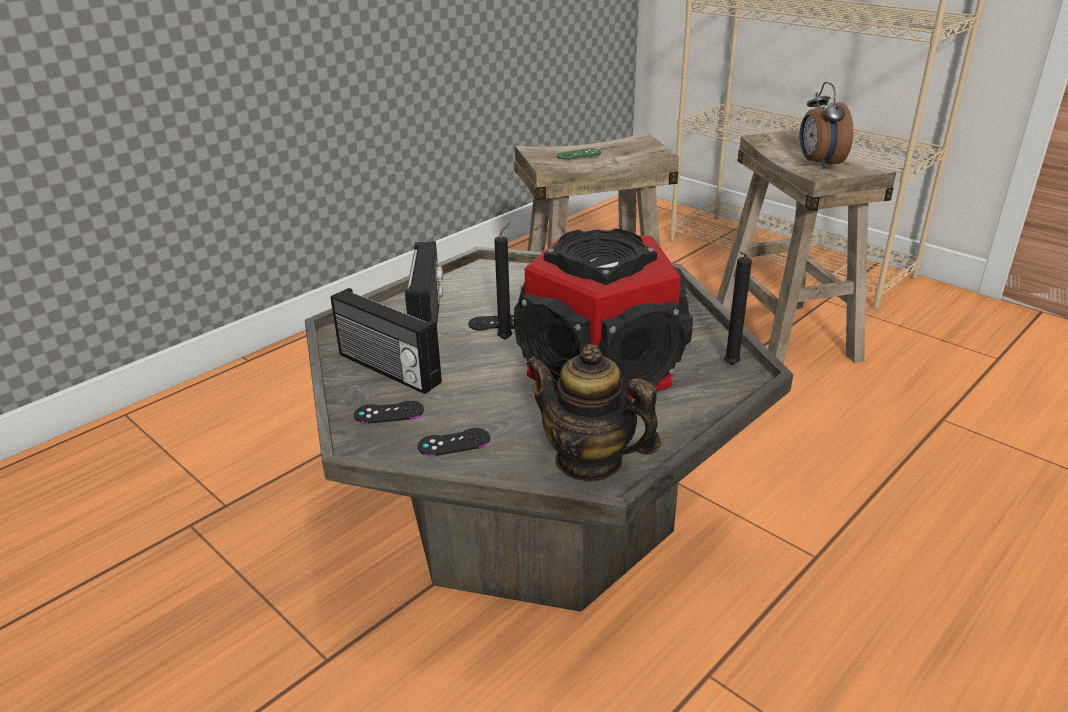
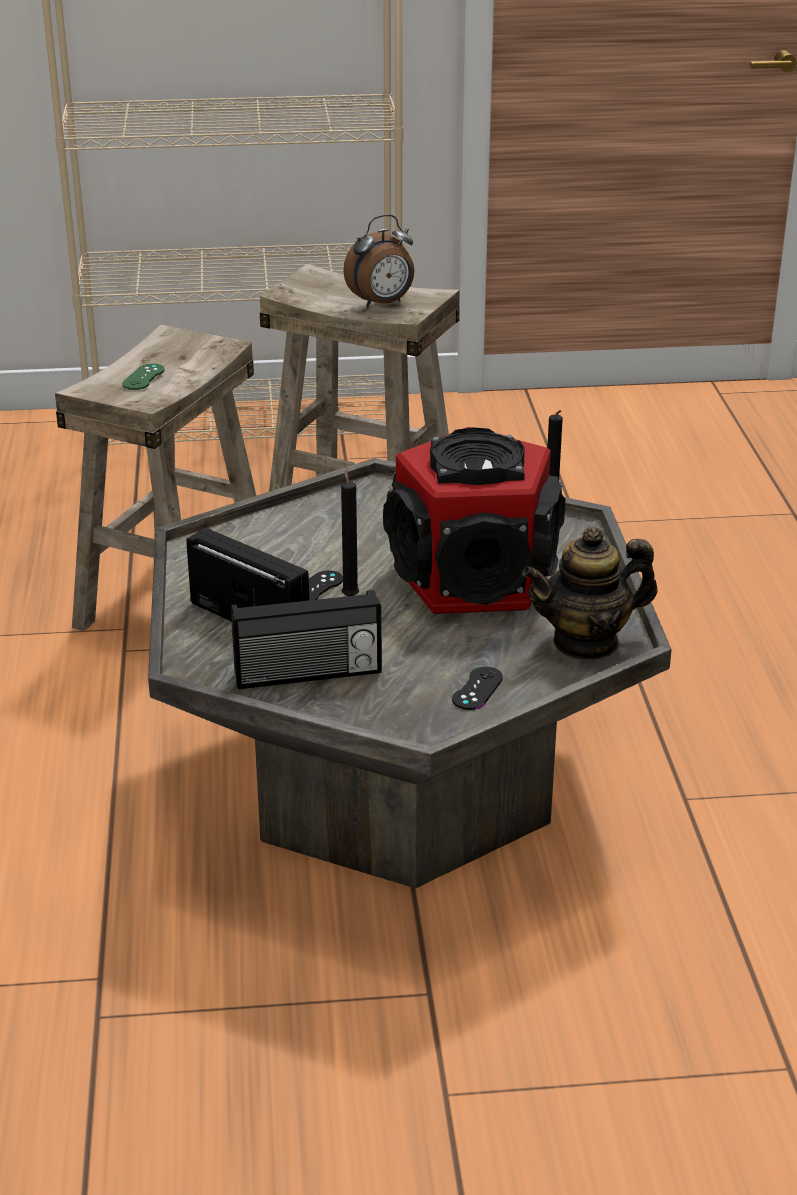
camera: 50 degrees left, 0 degrees up
black game controller [354,401,424,424] -> none
alarm clock [799,82,853,169] -> alarm clock turned 60 degrees counterclockwise [343,214,414,308]

